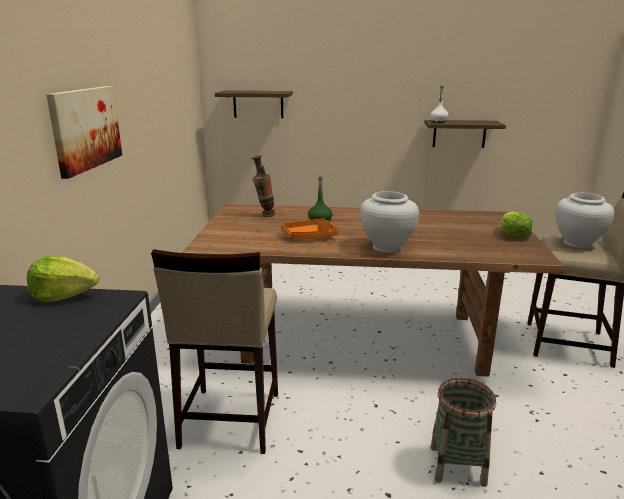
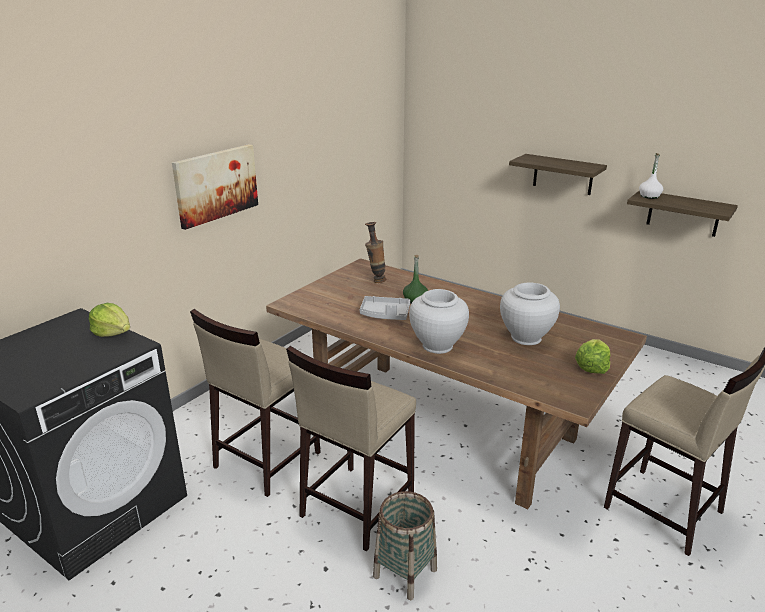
camera: 30 degrees right, 5 degrees up
shelf [215,91,293,118] -> shelf moved to [509,154,607,195]
orange tray [281,218,338,239] -> grey tray [360,296,410,320]
white vase [555,193,614,248] -> white vase moved to [500,282,560,345]
none -> beige stool [286,346,416,551]

